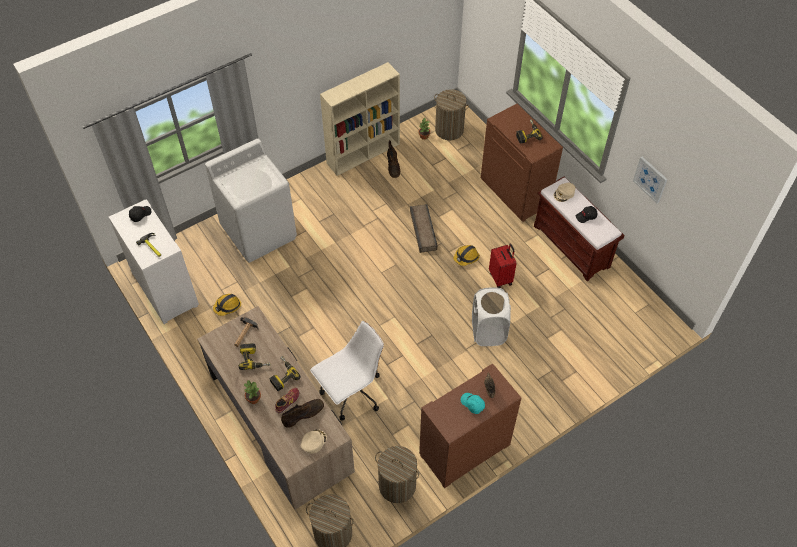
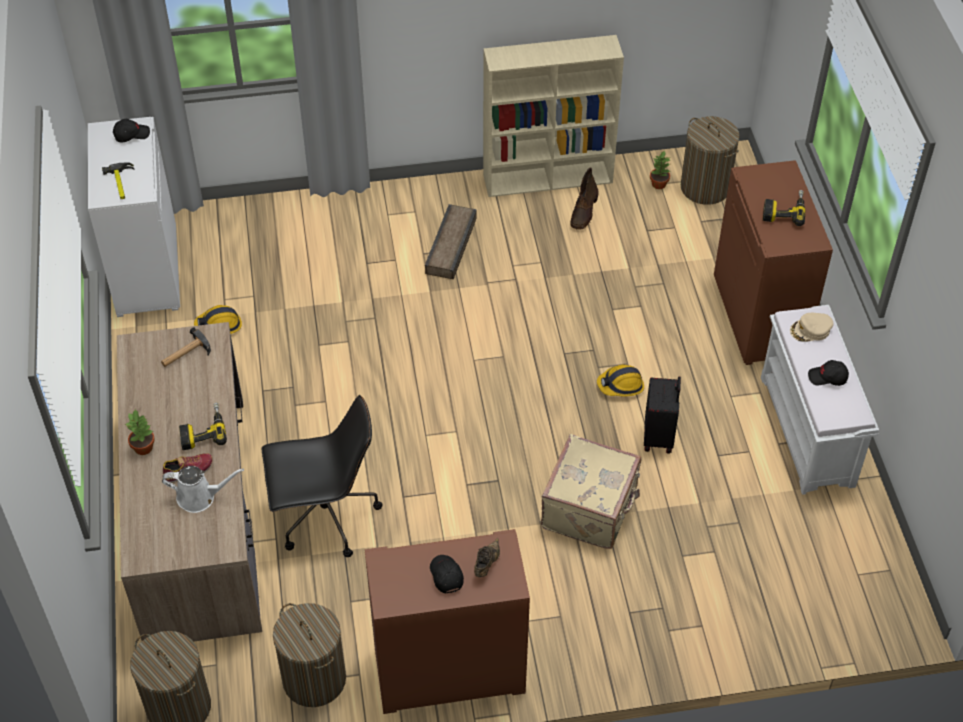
camera: 25 degrees right, 5 degrees down
white washing machine [205,139,297,263] -> none
power drill [239,343,270,370] -> none
brown boot [281,399,324,428] -> white watering can [162,466,244,513]
beige cap [301,429,327,454] -> none
white office chair [310,321,384,421] -> black office chair [262,395,383,557]
crate [410,204,438,253] -> crate moved to [425,204,477,279]
turquoise cap [461,393,485,414] -> black cap [430,555,464,594]
white laundry basket [472,287,511,346] -> beige suitcase [541,434,641,549]
red suitcase [489,244,517,288] -> black suitcase [644,376,681,454]
brown bench [534,177,625,282] -> white bench [761,305,879,495]
picture [633,157,668,203] -> none

